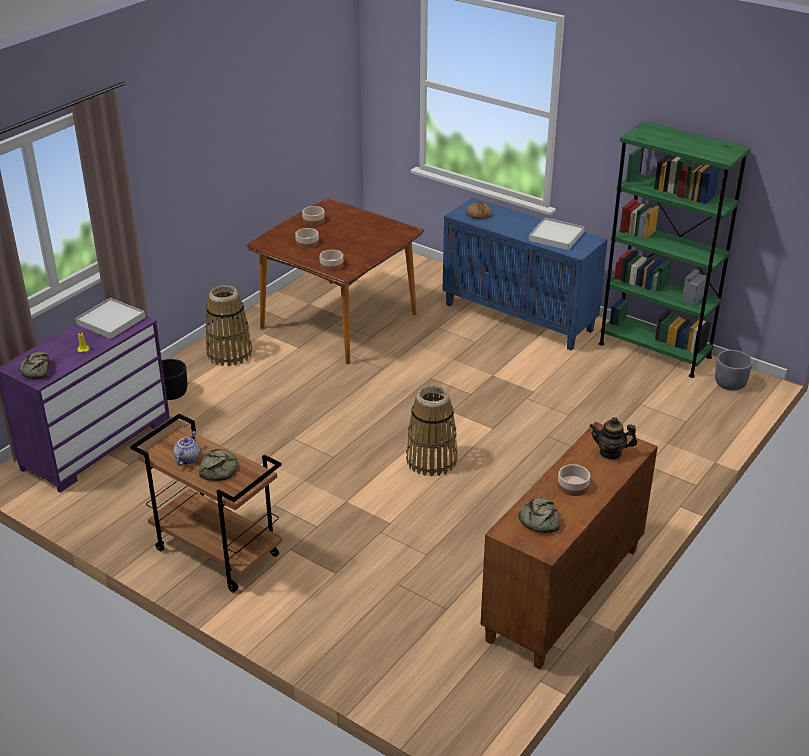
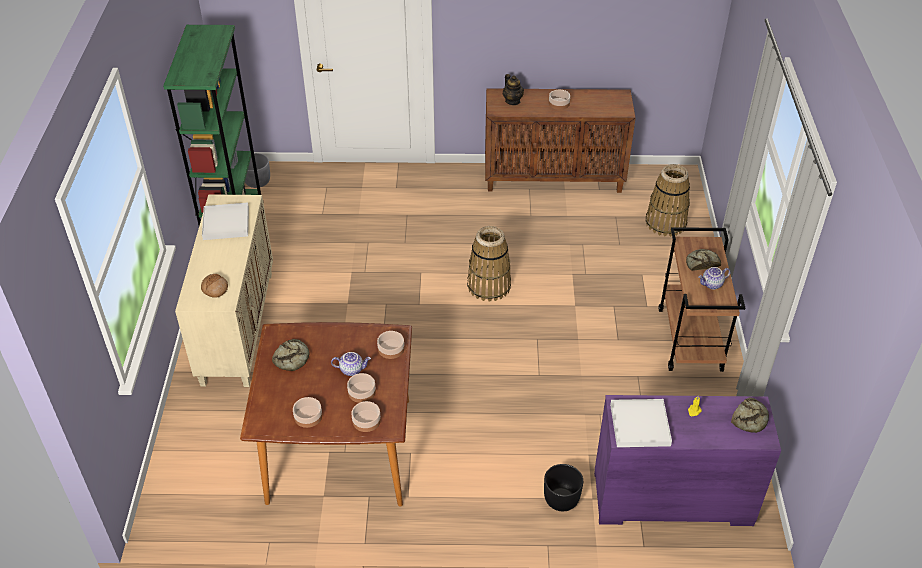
camera: 125 degrees left, 10 degrees up
basket [205,285,252,366] -> basket moved to [646,164,690,237]
blue cabinet [443,198,608,351] -> beige cabinet [175,194,273,387]
bread [518,497,560,533] -> bread moved to [272,339,310,371]
none -> teapot [331,352,371,376]
none -> bowl [351,401,381,432]

